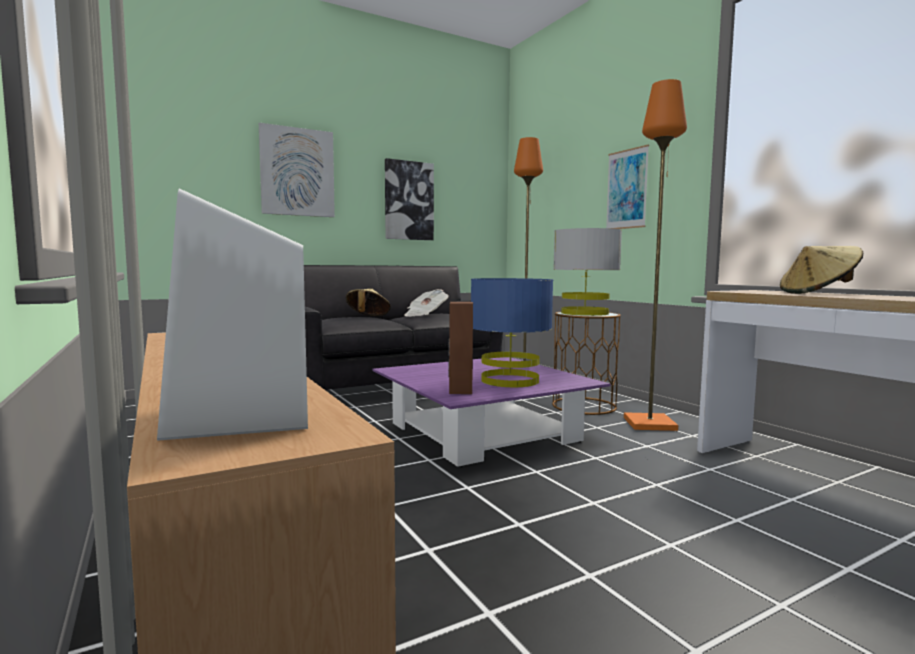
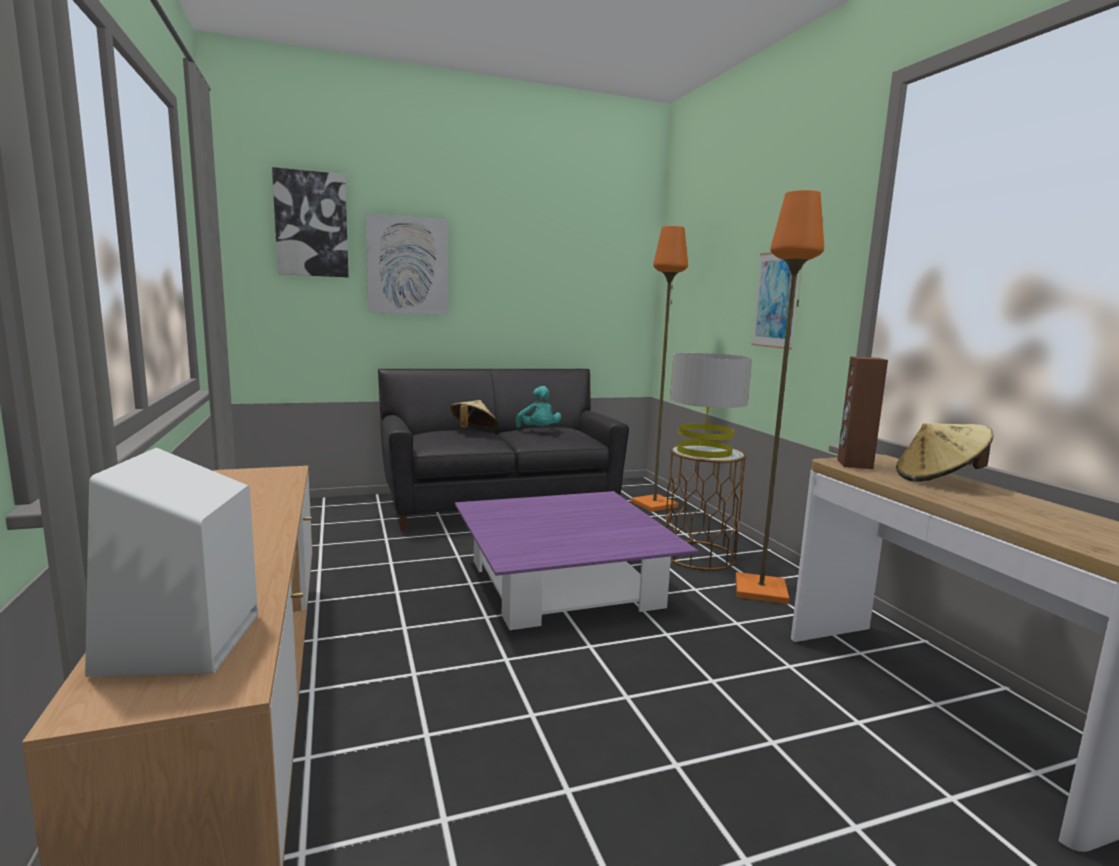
camera: 10 degrees right, 5 degrees up
picture [385,158,434,240] -> picture moved to [272,167,348,277]
newspaper [405,289,449,317] -> turquoise plush toy [516,386,561,428]
brown speaker [448,302,473,394] -> brown speaker moved to [837,356,888,469]
blue table lamp [471,278,553,387] -> none

